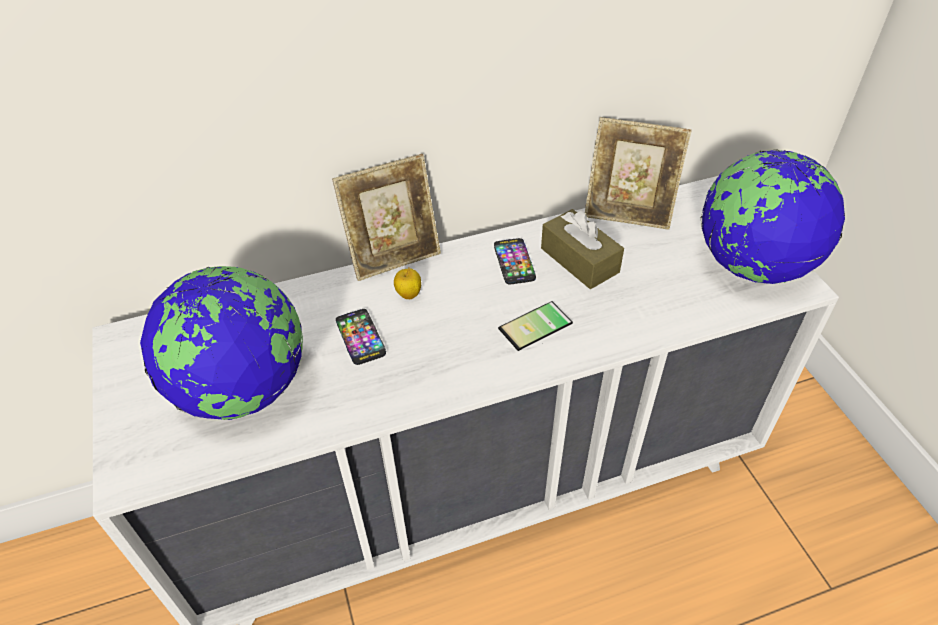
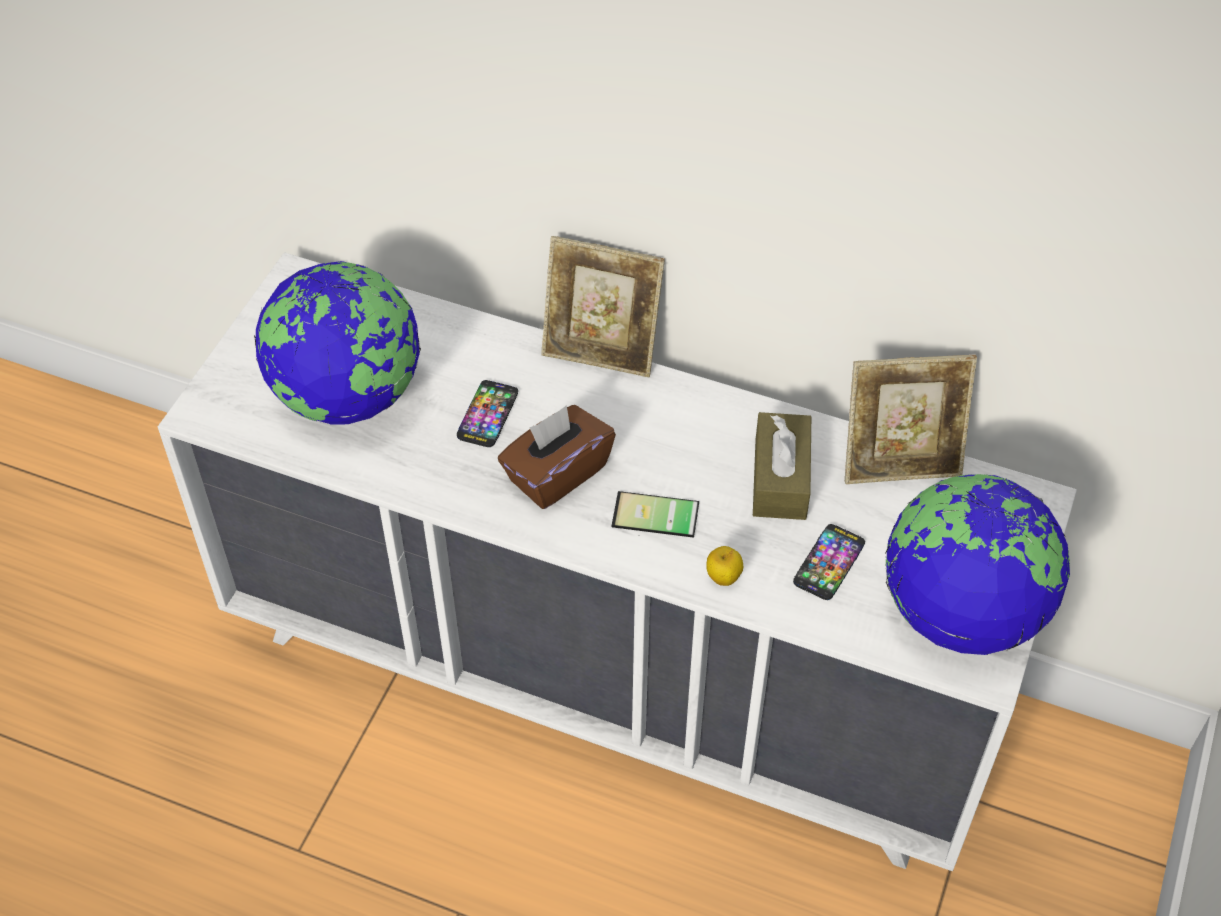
camera: 40 degrees right, 5 degrees up
apple [394,267,421,299] -> apple moved to [706,546,743,586]
phone [494,238,536,284] -> phone moved to [793,524,865,600]
picture frame [585,117,692,230] -> picture frame turned 60 degrees counterclockwise [845,355,977,484]
none -> brown tissue box [498,405,616,509]

